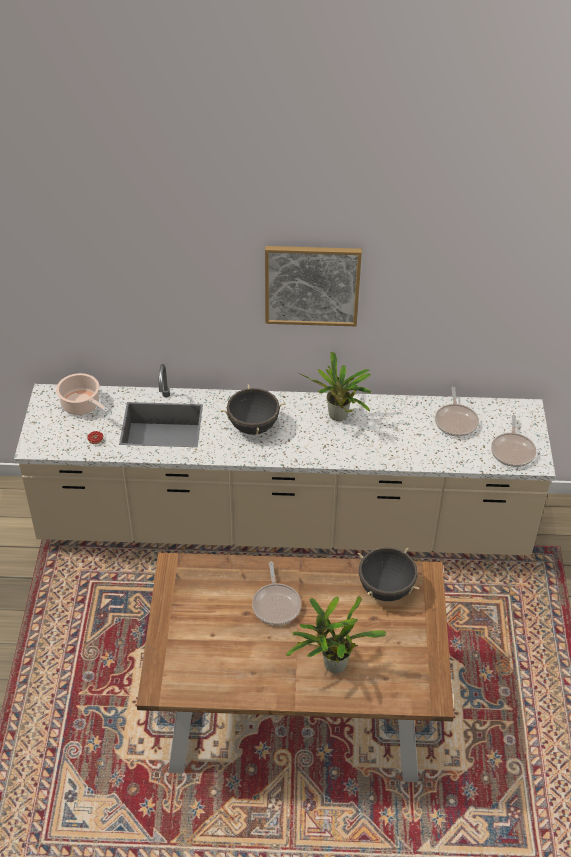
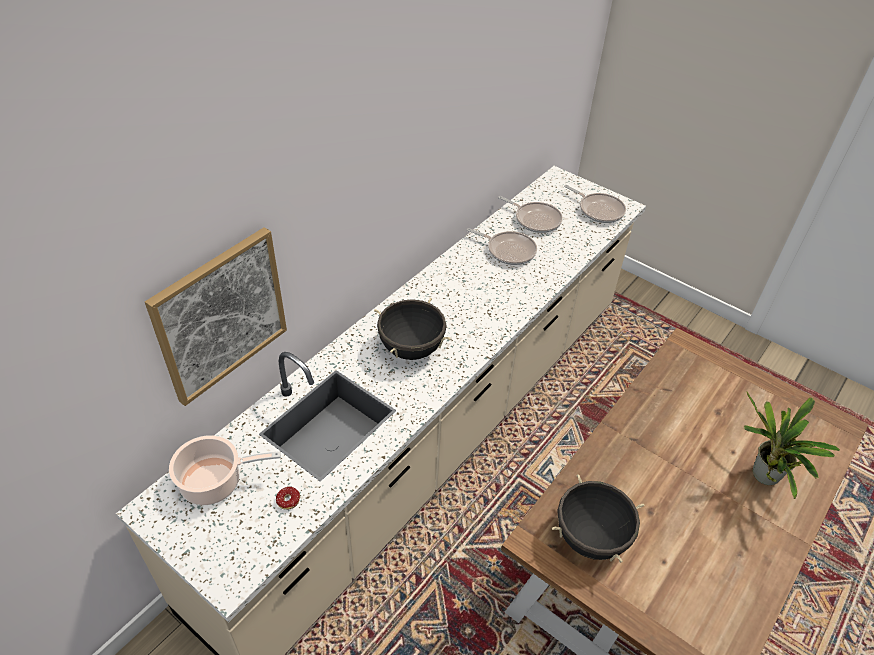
camera: 55 degrees left, 0 degrees up
frying pan [252,562,301,625] -> frying pan moved to [467,228,537,265]
picture [265,246,362,326] -> picture moved to [145,227,287,406]
potted plant [299,352,371,421] -> none
black cooking pot [358,547,419,601] -> black cooking pot moved to [552,474,645,563]

